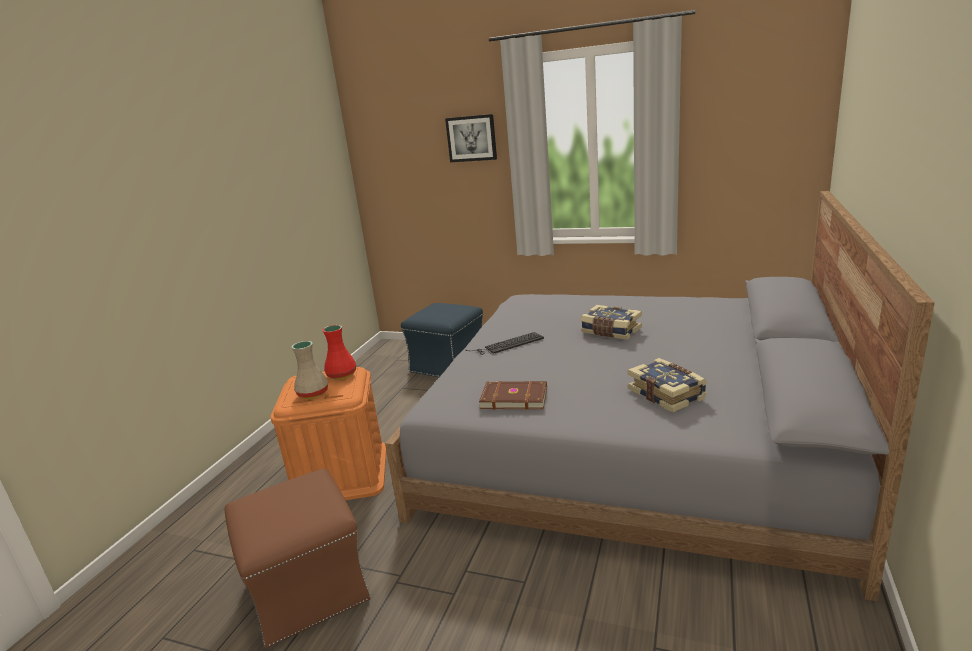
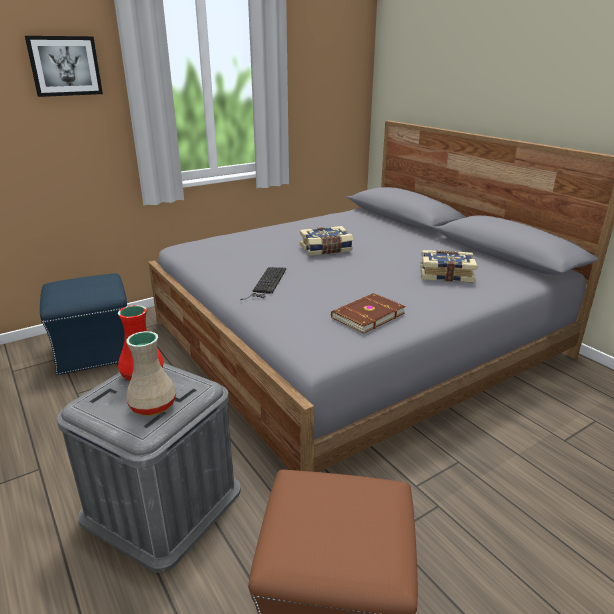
camera: 55 degrees left, 5 degrees up
orange storage box [270,367,387,500] -> grey storage box [56,363,241,573]

